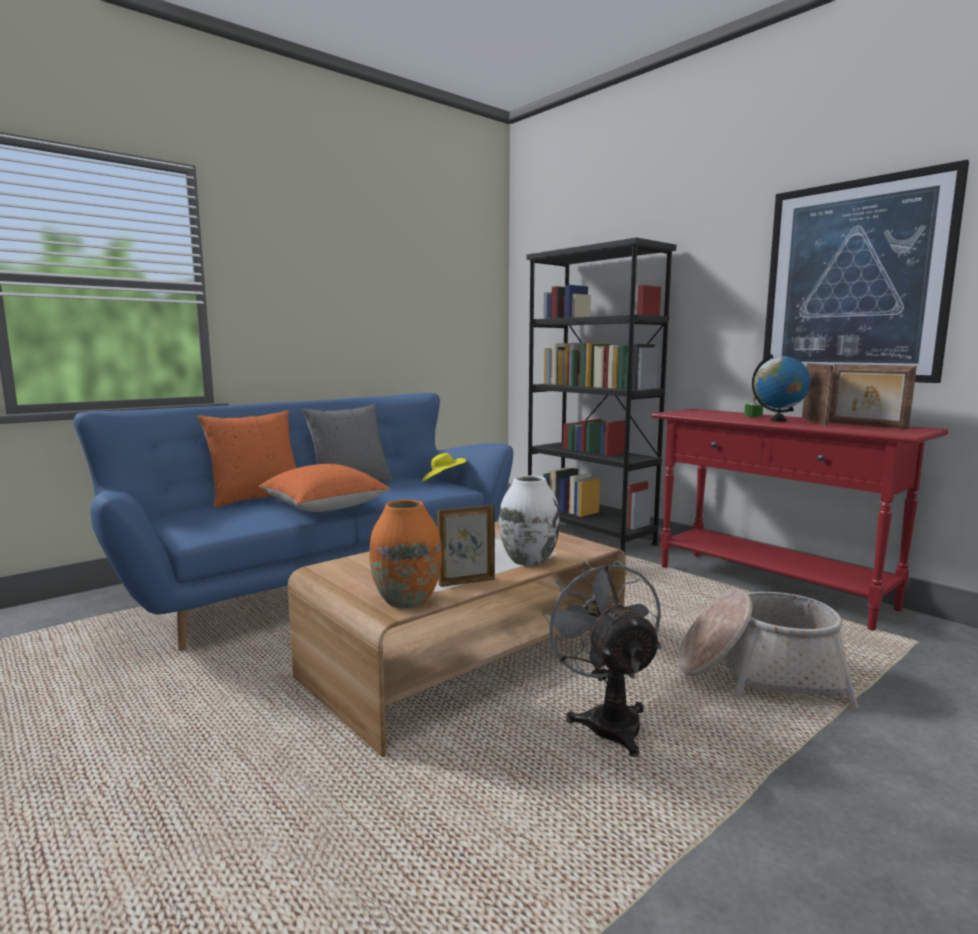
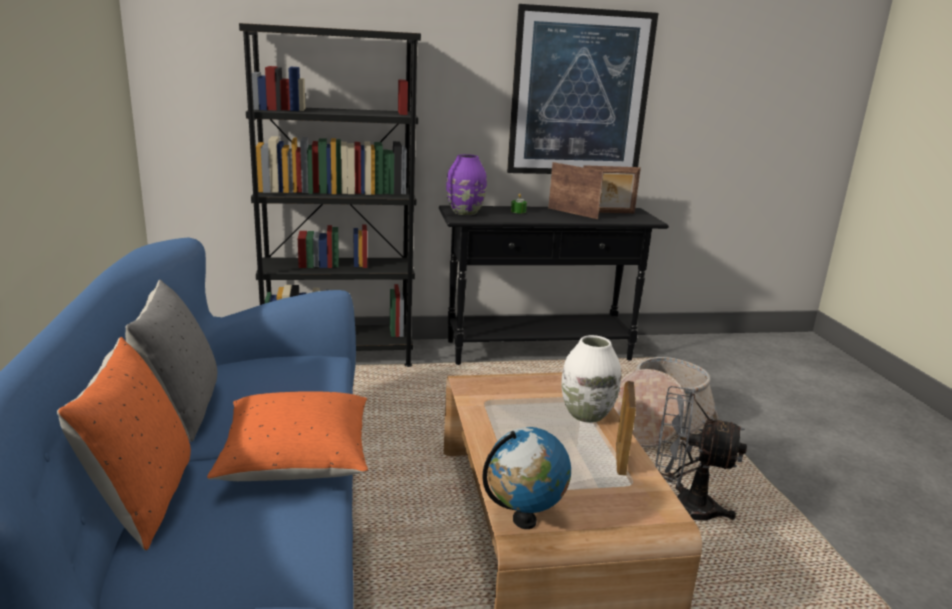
camera: 60 degrees left, 10 degrees up
orange vase [369,500,442,608] -> none
yellow hat [422,453,466,482] -> none
red console table [651,409,949,631] -> black console table [439,205,669,365]
globe [752,354,811,422] -> globe moved to [482,427,571,529]
none -> purple vase [446,154,487,215]

